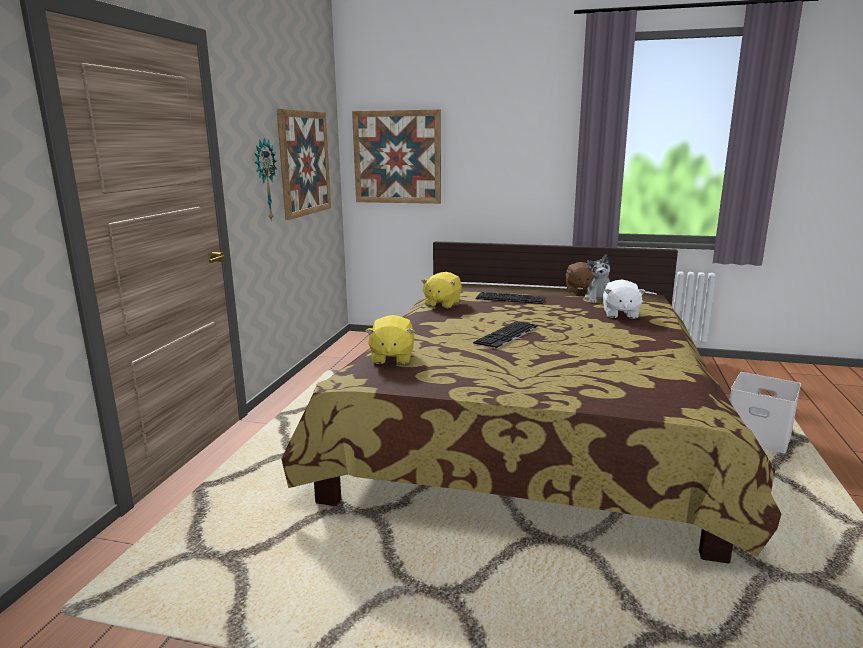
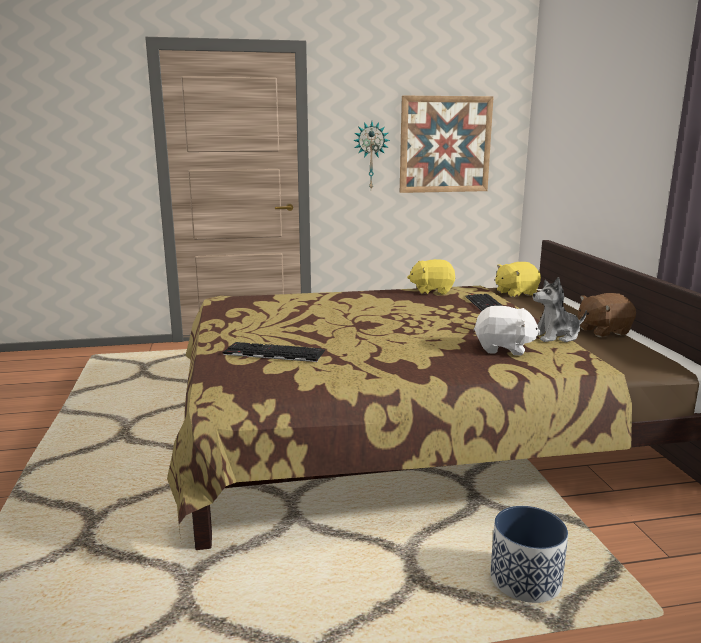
camera: 65 degrees right, 0 degrees up
picture [352,109,441,204] -> none
yellow plush toy [365,315,415,364] -> yellow plush toy moved to [495,262,541,297]
keyboard [473,321,538,349] -> keyboard moved to [223,342,325,362]
white plush toy [603,279,646,319] -> white plush toy turned 150 degrees counterclockwise [474,306,542,355]
white storage box [729,372,801,453] -> planter [490,506,568,603]

